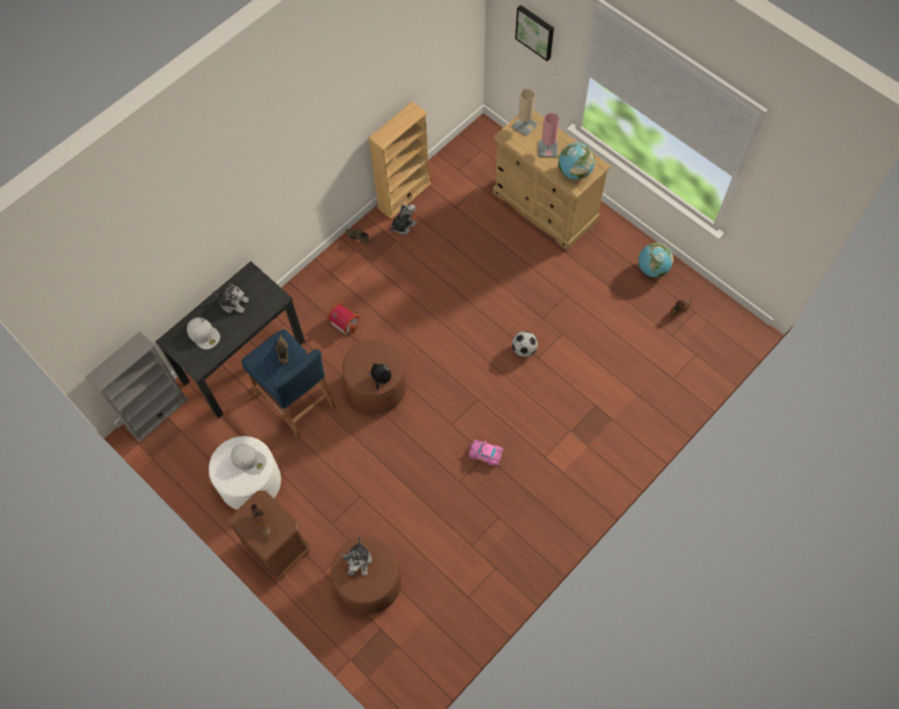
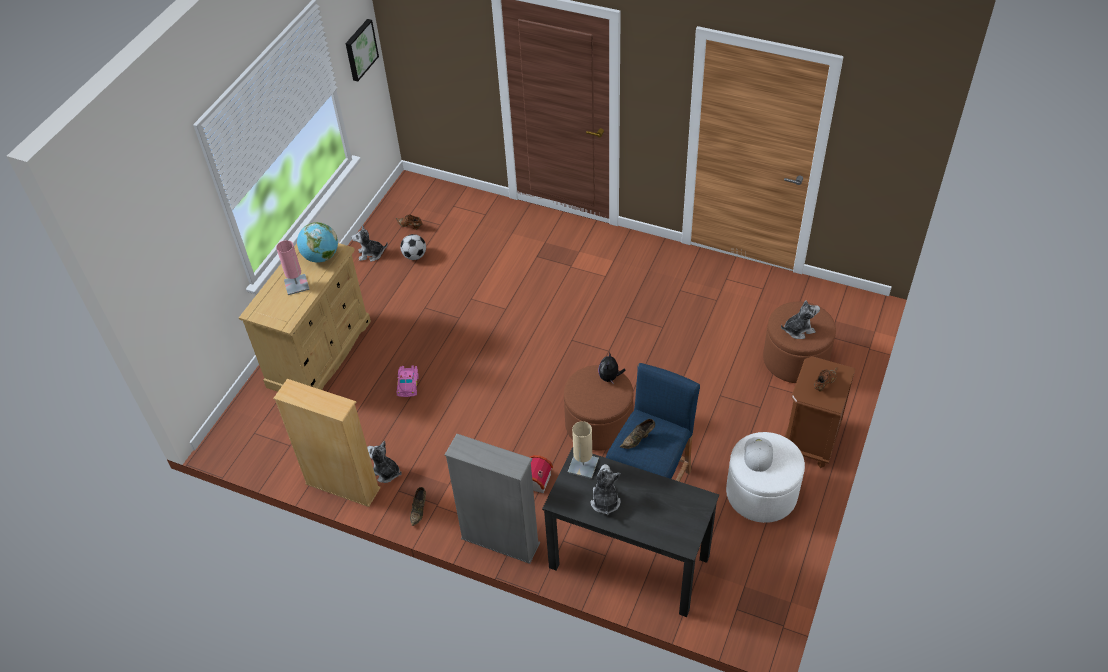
camera: 110 degrees left, 15 degrees down
grey bookcase [85,331,188,442] -> grey bookcase moved to [445,434,540,564]
white cap [187,317,220,349] -> none
pink toy car [469,439,504,466] -> pink toy car moved to [397,365,419,397]
beige table lamp [512,89,538,136] -> beige table lamp moved to [568,421,599,479]
football [512,331,538,357] -> football moved to [400,234,426,260]
picture [515,5,554,61] -> picture moved to [345,19,379,81]
globe [638,243,673,277] -> plush toy [352,225,388,262]

